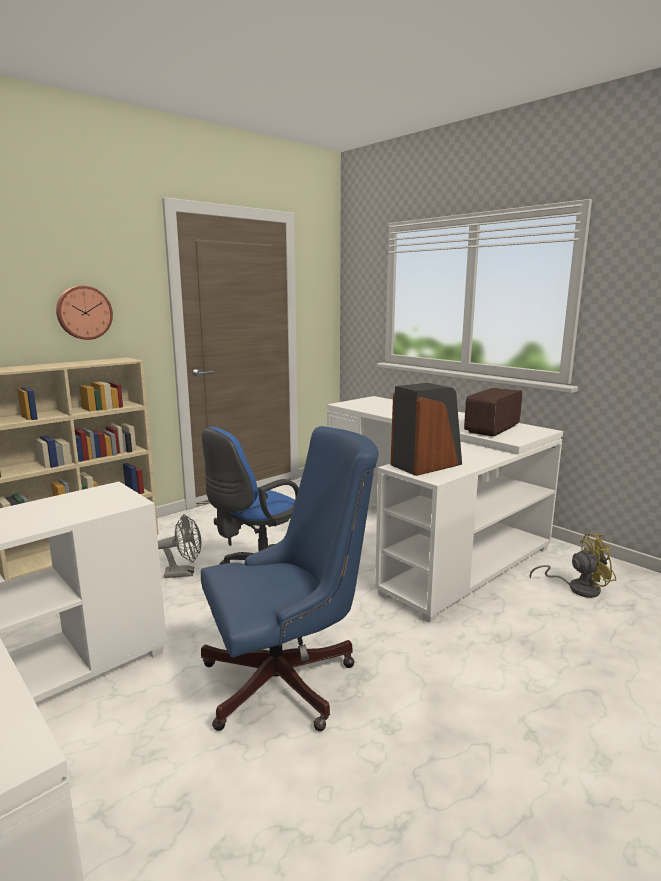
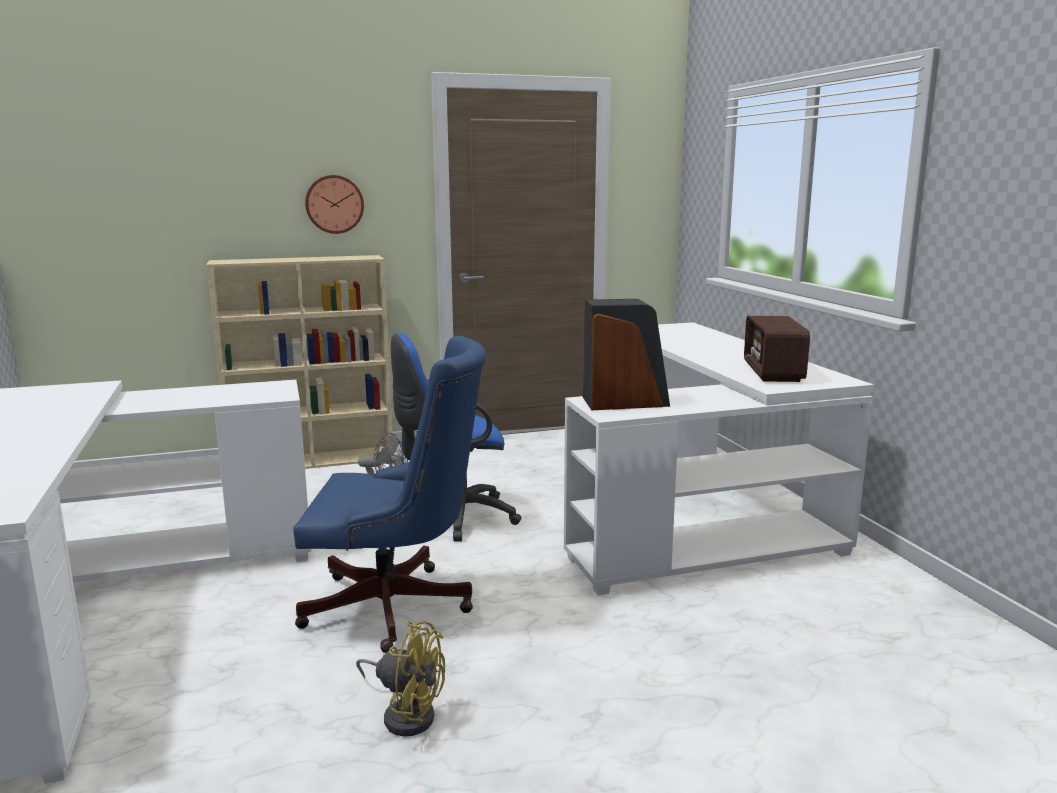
camera: 25 degrees right, 0 degrees up
radio [464,388,522,437] -> radio turned 60 degrees counterclockwise [744,316,810,382]
yellow fan [530,533,616,598] -> yellow fan moved to [356,621,445,736]

